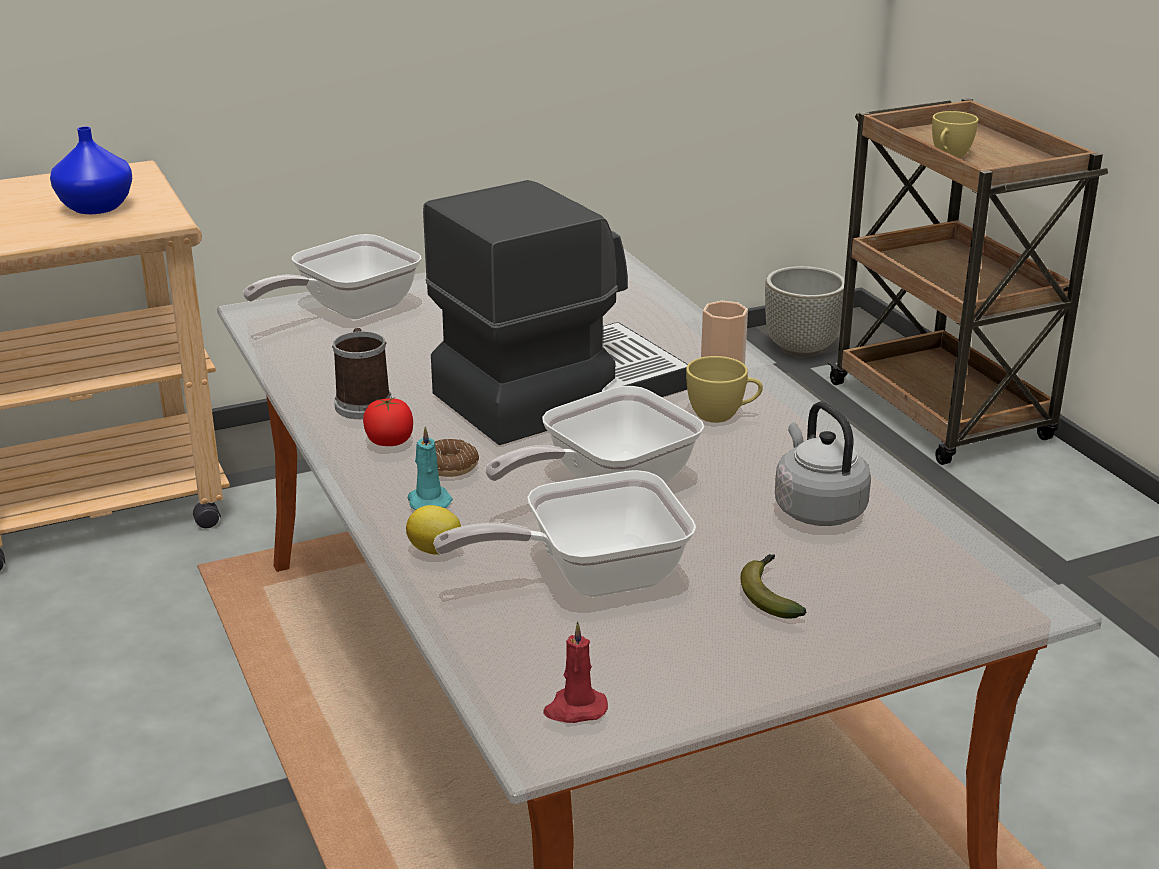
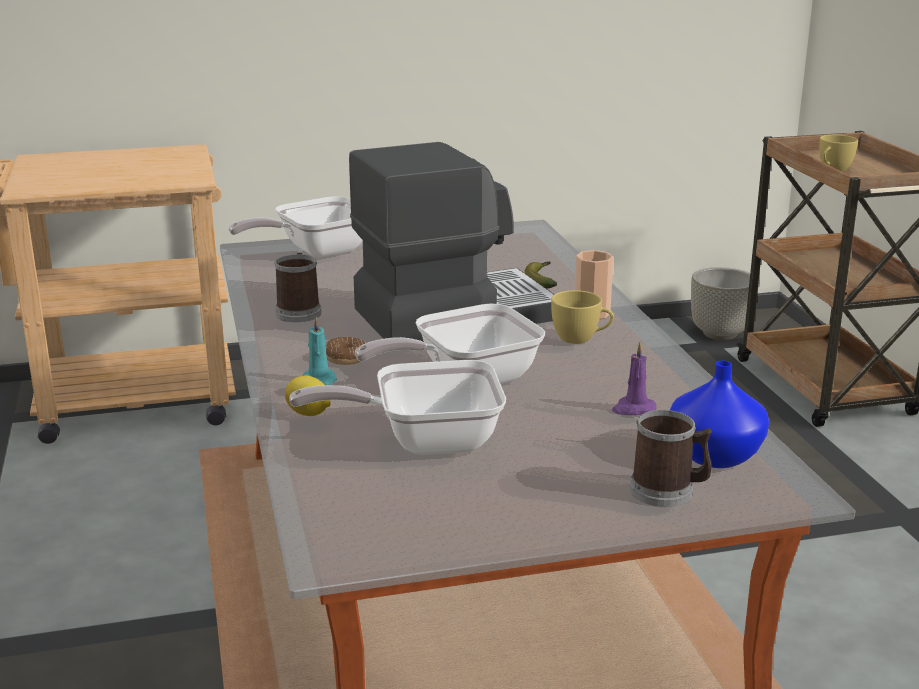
camera: 10 degrees right, 5 degrees down
blue vase [50,127,132,214] -> blue vase moved to [670,361,769,468]
tomato [363,397,413,446] -> none
red candle [543,622,608,723] -> none
banana [740,554,806,619] -> banana moved to [524,261,557,289]
grey kettle [775,401,871,526] -> purple candle [612,342,657,415]
none -> mug [630,410,712,507]

